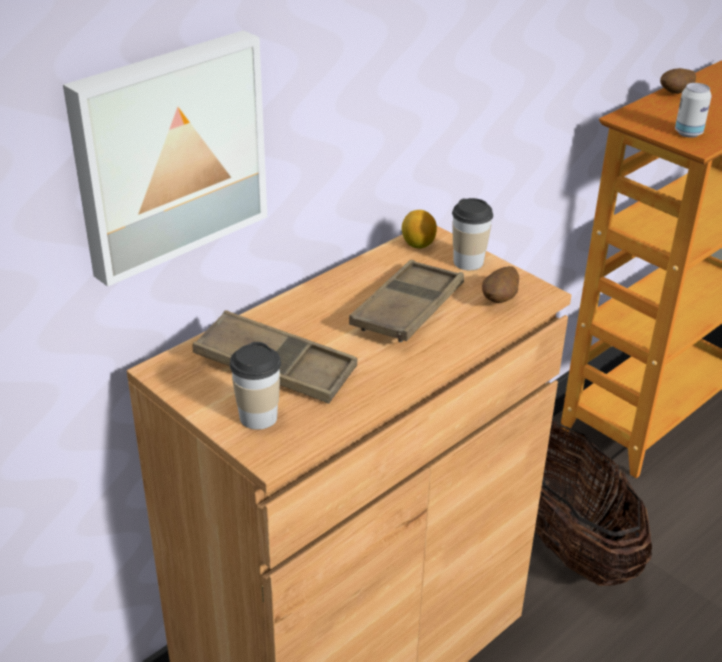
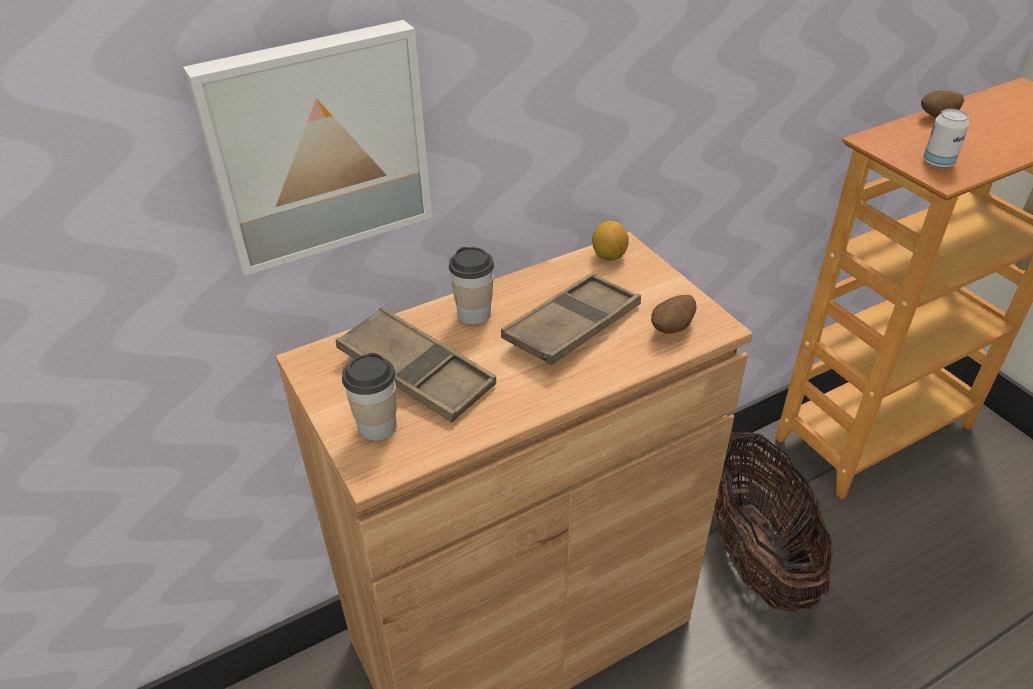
camera: 15 degrees right, 5 degrees up
cup [452,198,493,270] -> cup moved to [449,247,494,325]

